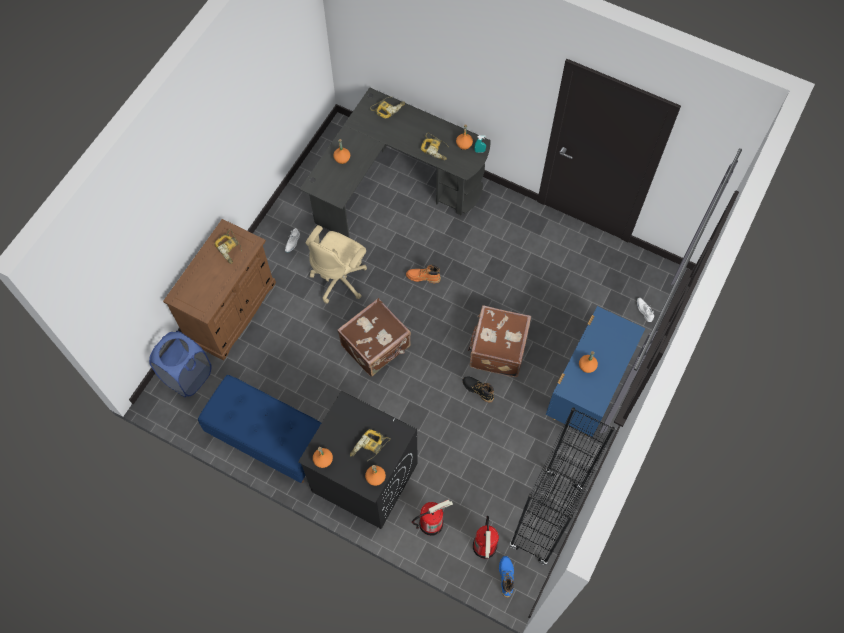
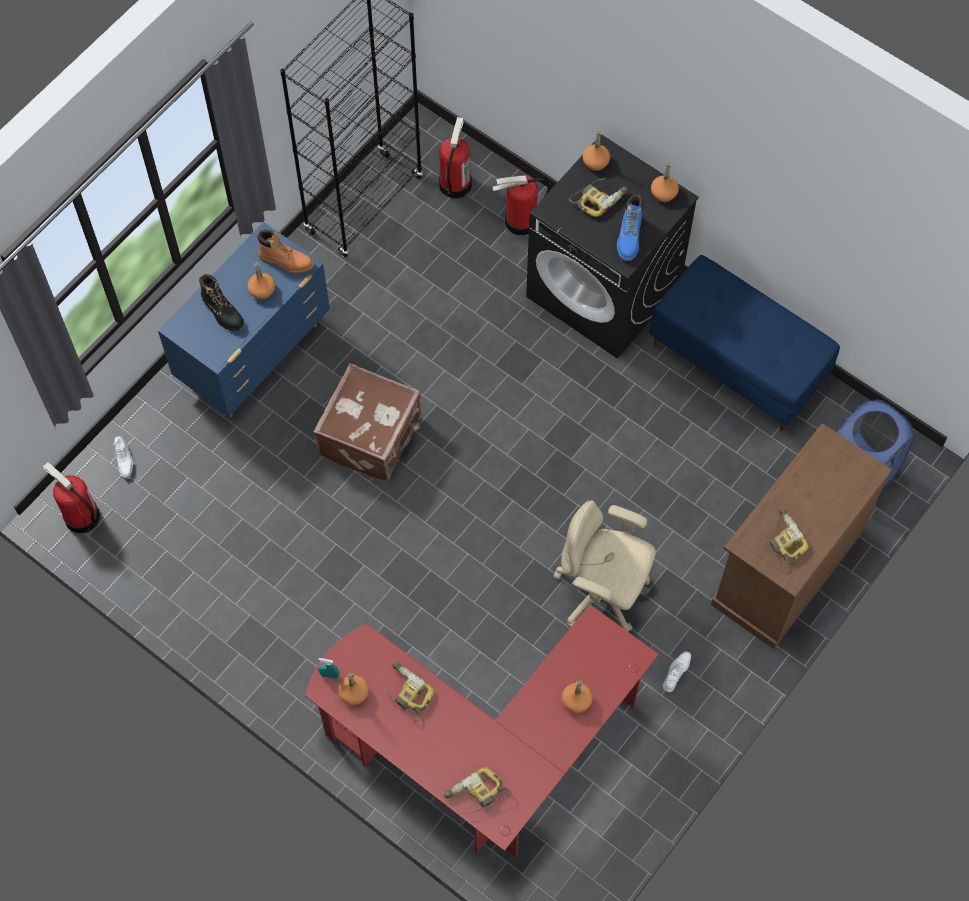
camera: 170 degrees left, 0 degrees up
black desk [300,87,490,238] -> red desk [305,604,659,857]
beige office chair [306,225,367,304] -> beige office chair turned 105 degrees counterclockwise [553,500,656,632]
brown suitcase [337,298,411,377] -> none
orange boot [406,265,441,283] -> orange boot moved to [257,230,314,274]
black boot [462,376,494,403] -> black boot moved to [199,274,244,331]
blue boot [499,556,514,598] -> blue boot moved to [617,195,643,261]
none -> fire extinguisher [43,462,100,533]

